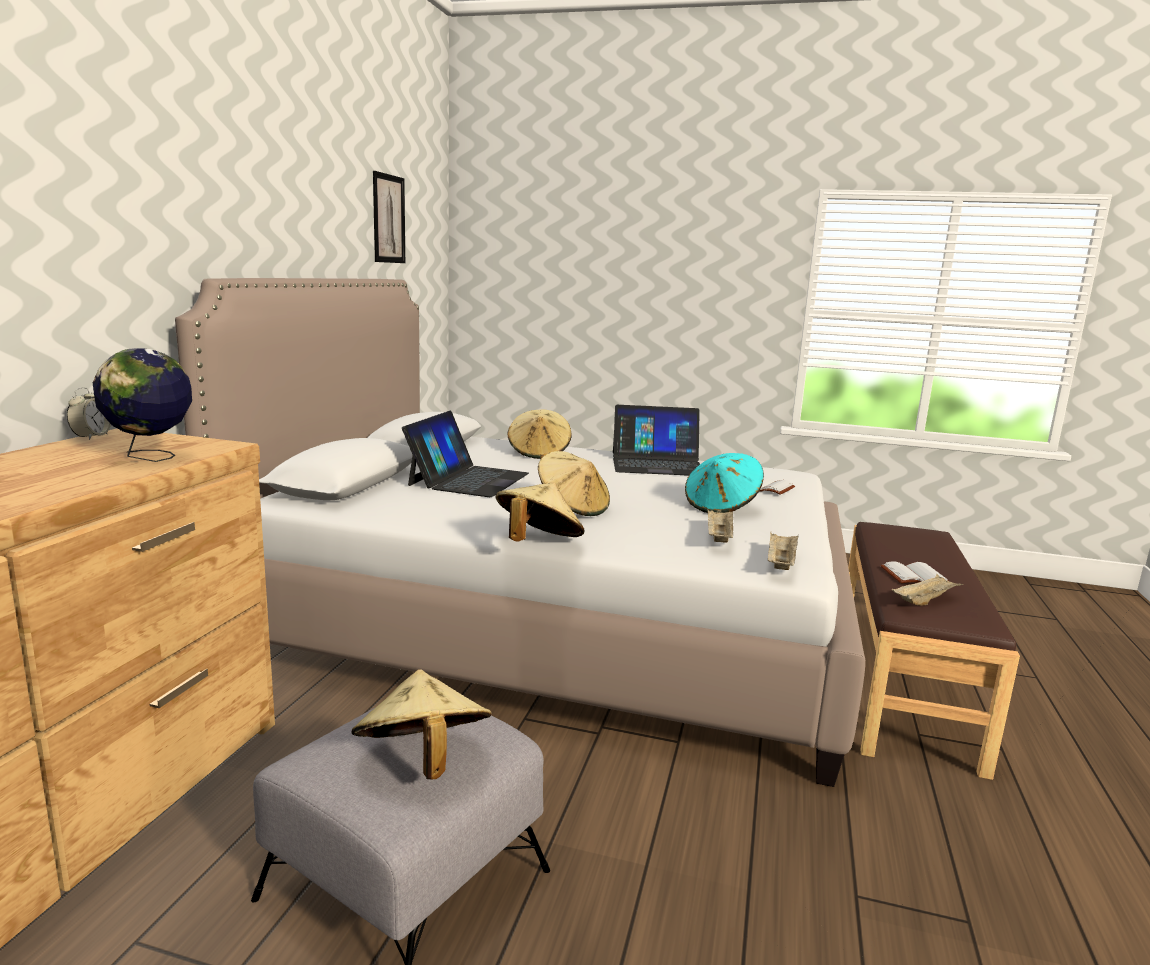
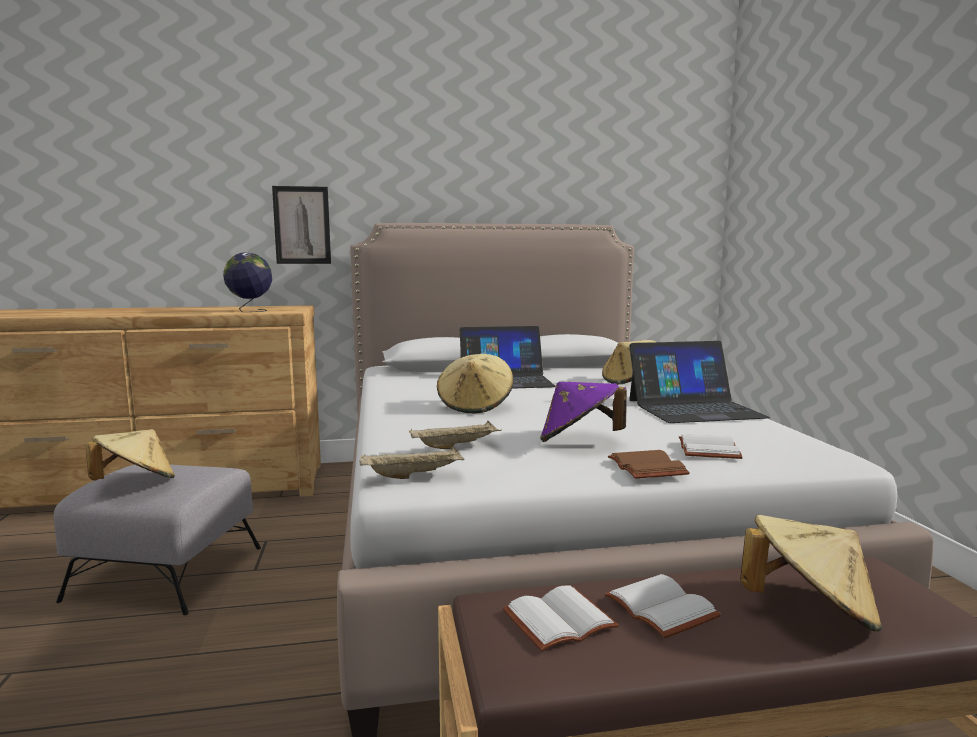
camera: 65 degrees right, 5 degrees down
alarm clock [67,387,111,440] -> none
picture [373,171,405,263] -> picture moved to [272,186,331,264]
beige hat [495,482,584,541] -> beige hat moved to [740,515,882,632]
laptop [613,405,700,476] -> laptop turned 75 degrees counterclockwise [629,341,770,423]
turquoise hat [685,453,764,513] -> purple hat [540,382,627,442]
beige tray [892,574,963,606] -> white book [503,585,619,651]
none -> brown book [608,450,690,479]

